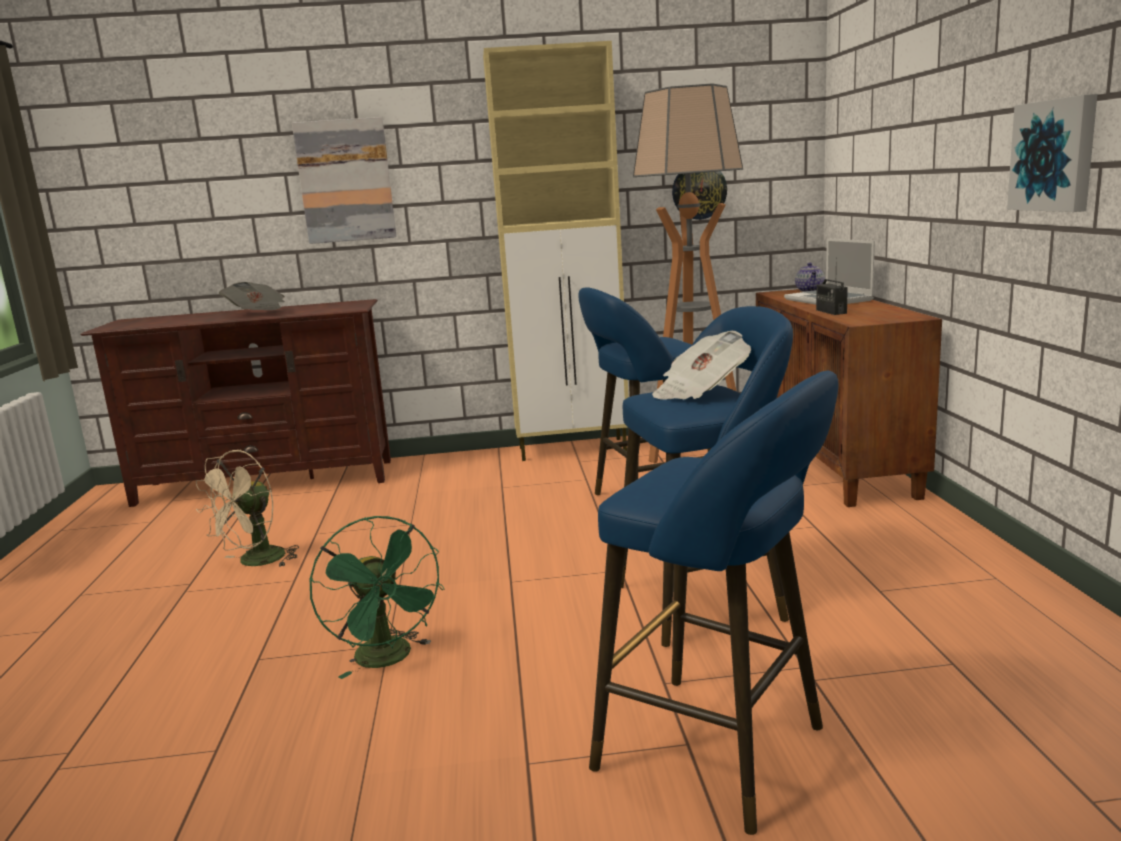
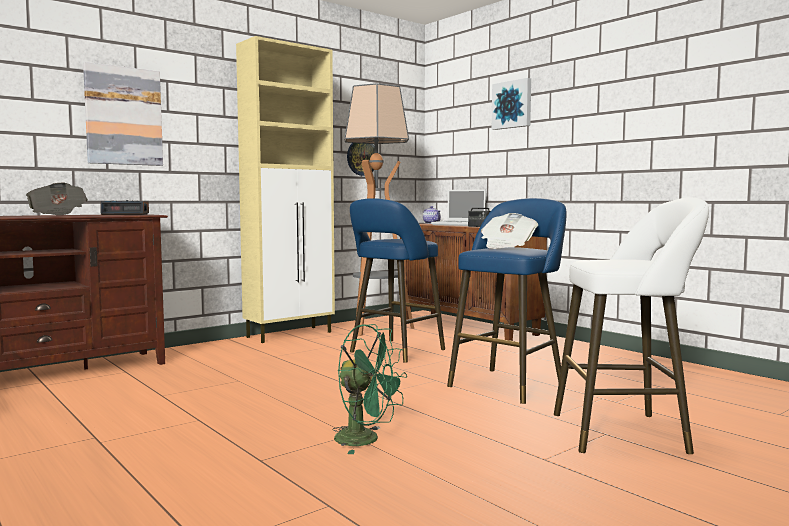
camera: 35 degrees left, 10 degrees down
beige fan [196,450,299,567] -> none
blue stool [589,370,839,835] -> white stool [554,197,709,454]
picture [1007,94,1097,212] -> picture moved to [492,78,531,130]
none -> alarm clock [101,200,149,215]

